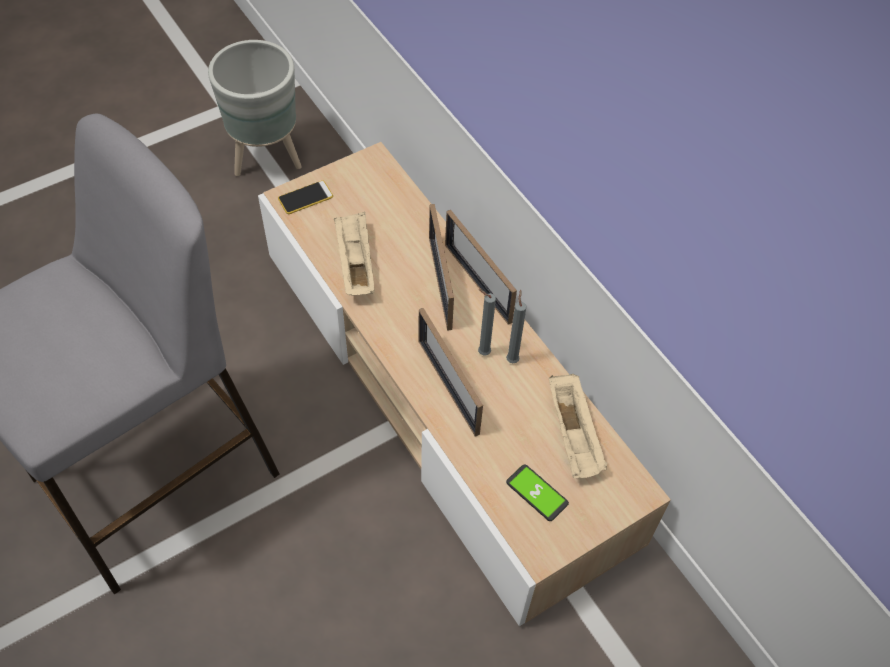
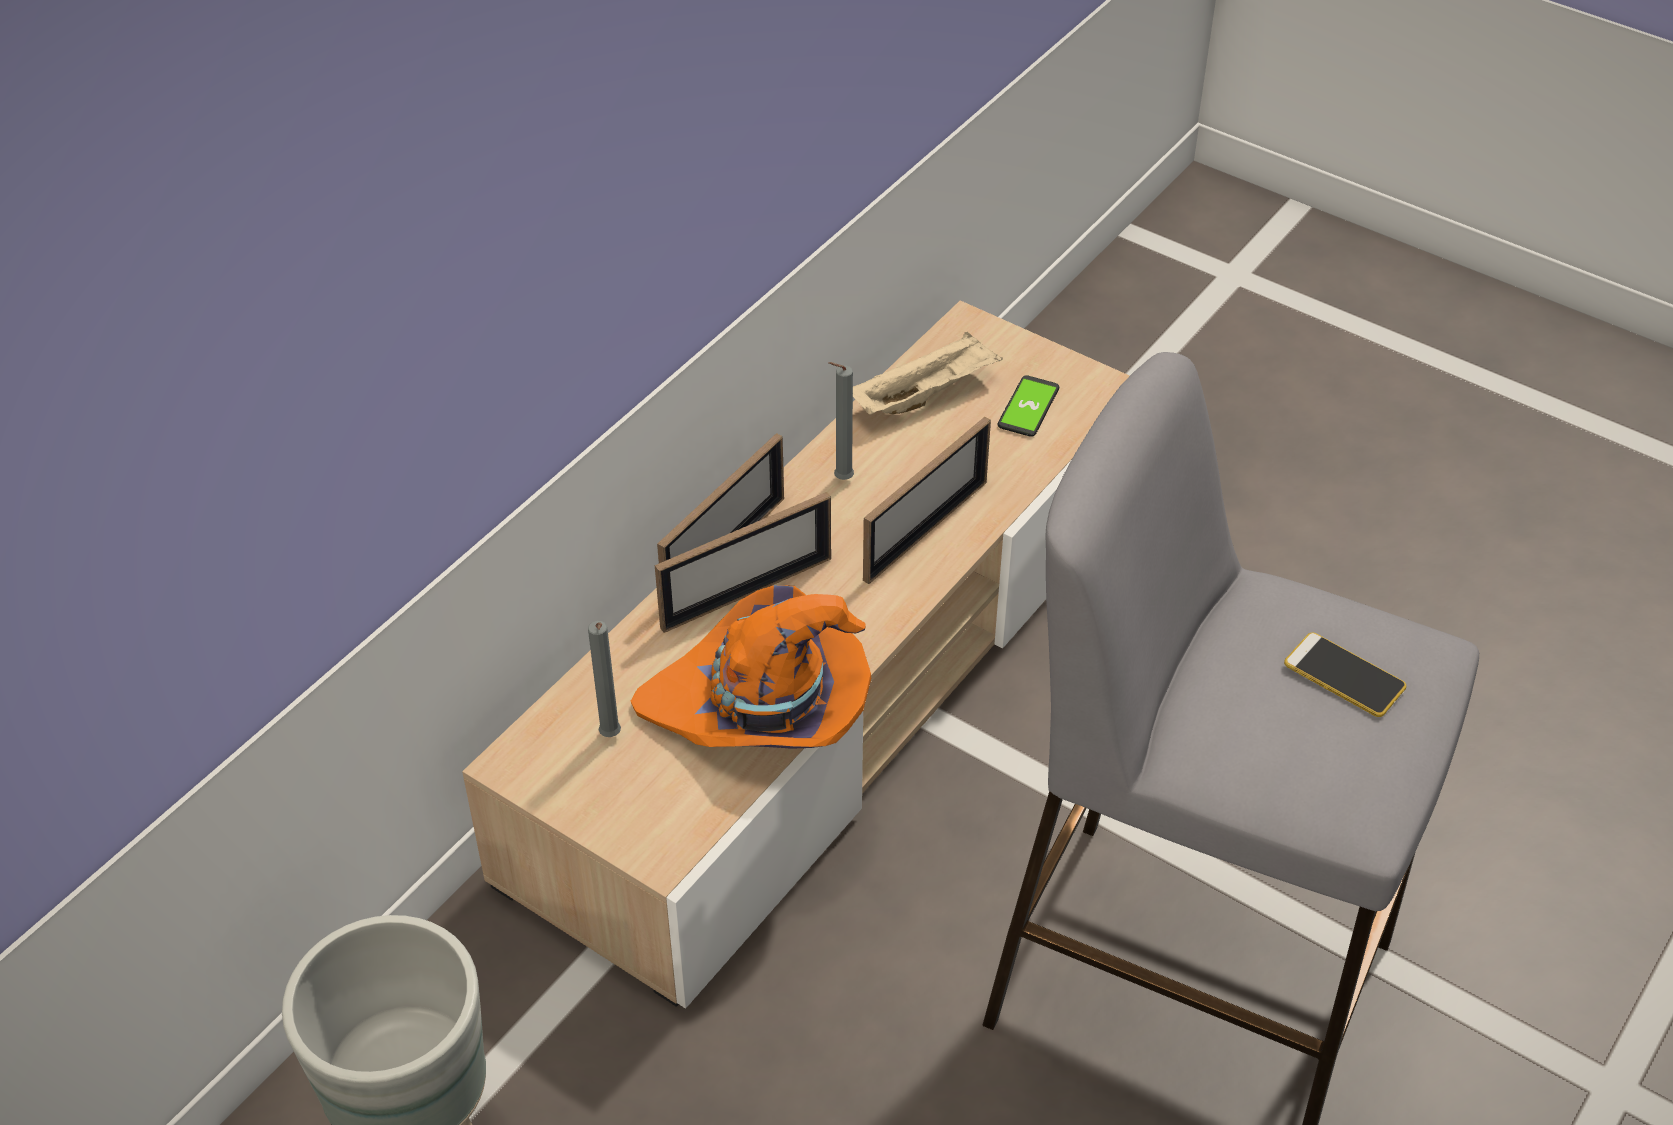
camera: 110 degrees left, 10 degrees down
phone [278,180,333,214] -> phone moved to [1284,633,1406,717]
beige tray [334,211,375,296] -> orange hat [631,585,871,749]
grey candle [478,289,496,355] -> grey candle moved to [588,621,621,737]

